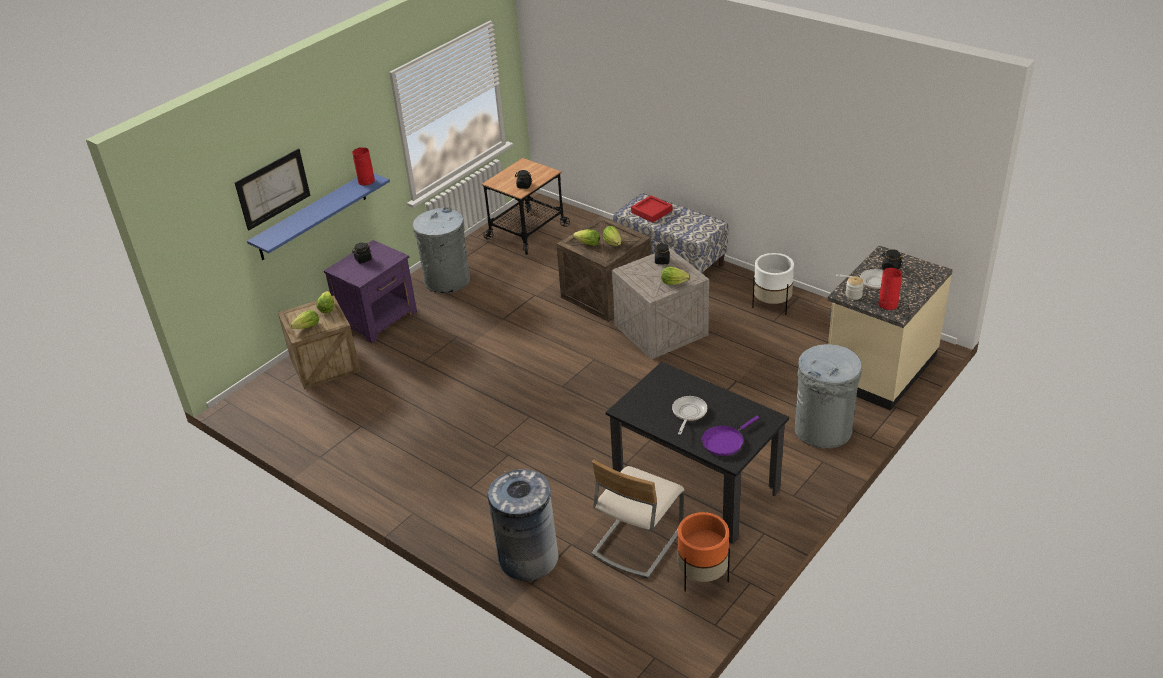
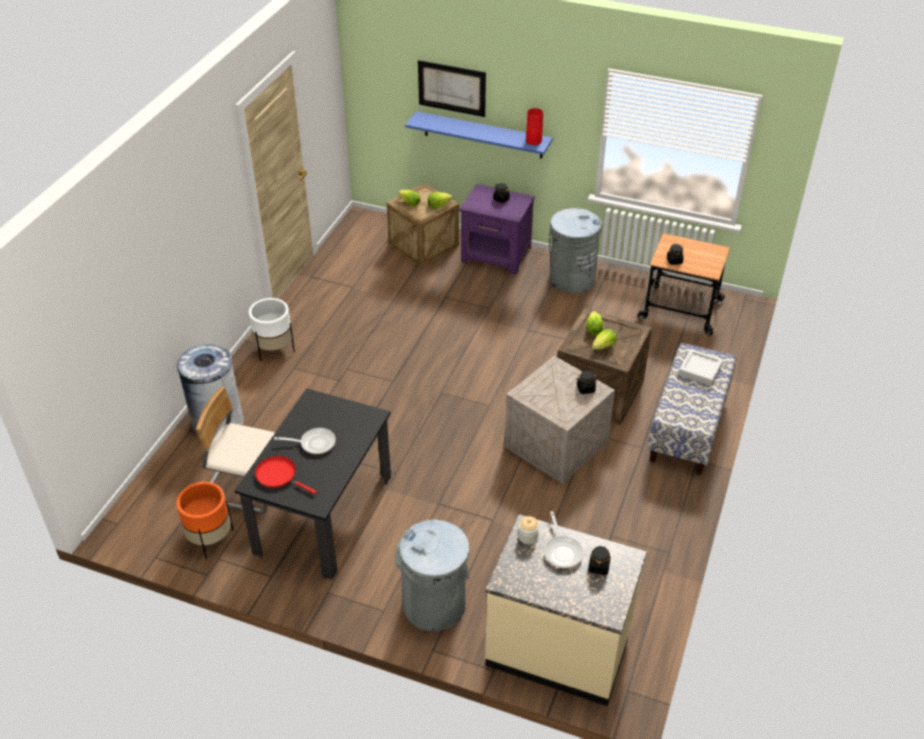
camera: 70 degrees right, 5 degrees up
red tray [631,195,672,223] -> grey tray [678,349,723,386]
lettuce [661,267,690,285] -> none
purple frying pan [702,416,760,456] -> red frying pan [255,456,316,494]
white planter [752,253,794,315] -> white planter moved to [249,298,295,361]
red vase [878,268,902,310] -> none

